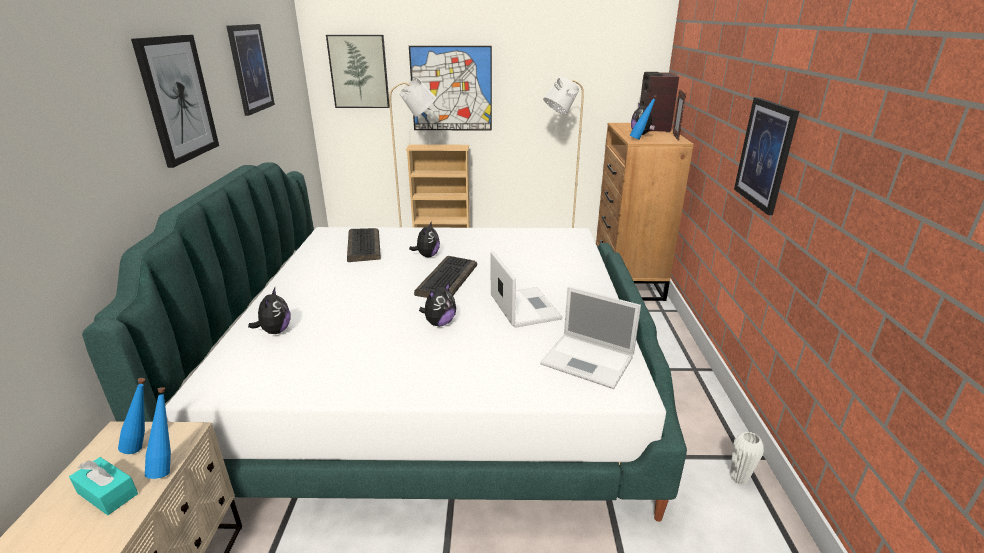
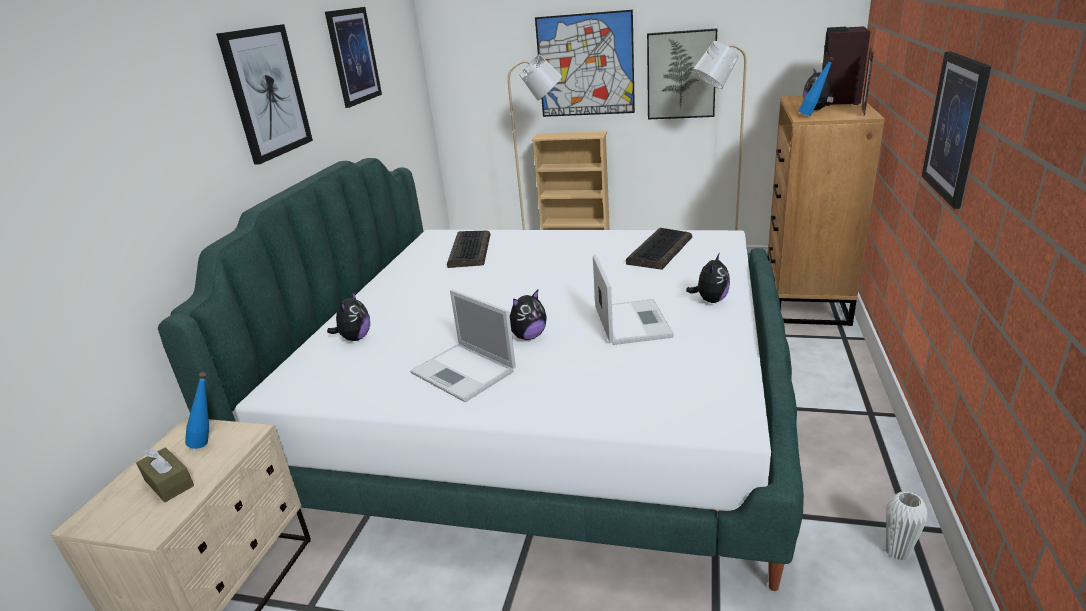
camera: 15 degrees right, 0 degrees up
turquoise tissue box [69,457,138,515] -> brown tissue box [136,447,194,502]
blue bottle [145,387,171,479] -> none
picture [326,35,390,108] -> picture moved to [647,28,717,119]
plush toy [409,221,440,257] -> plush toy moved to [686,254,730,303]
keyboard [414,256,477,298] -> keyboard moved to [626,228,692,270]
laptop [540,286,641,389] -> laptop moved to [410,290,516,402]

